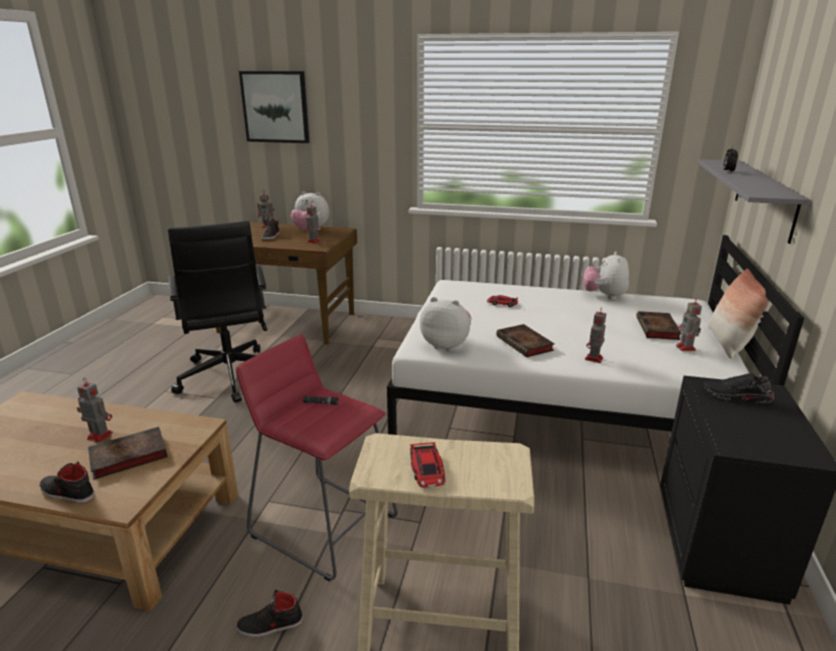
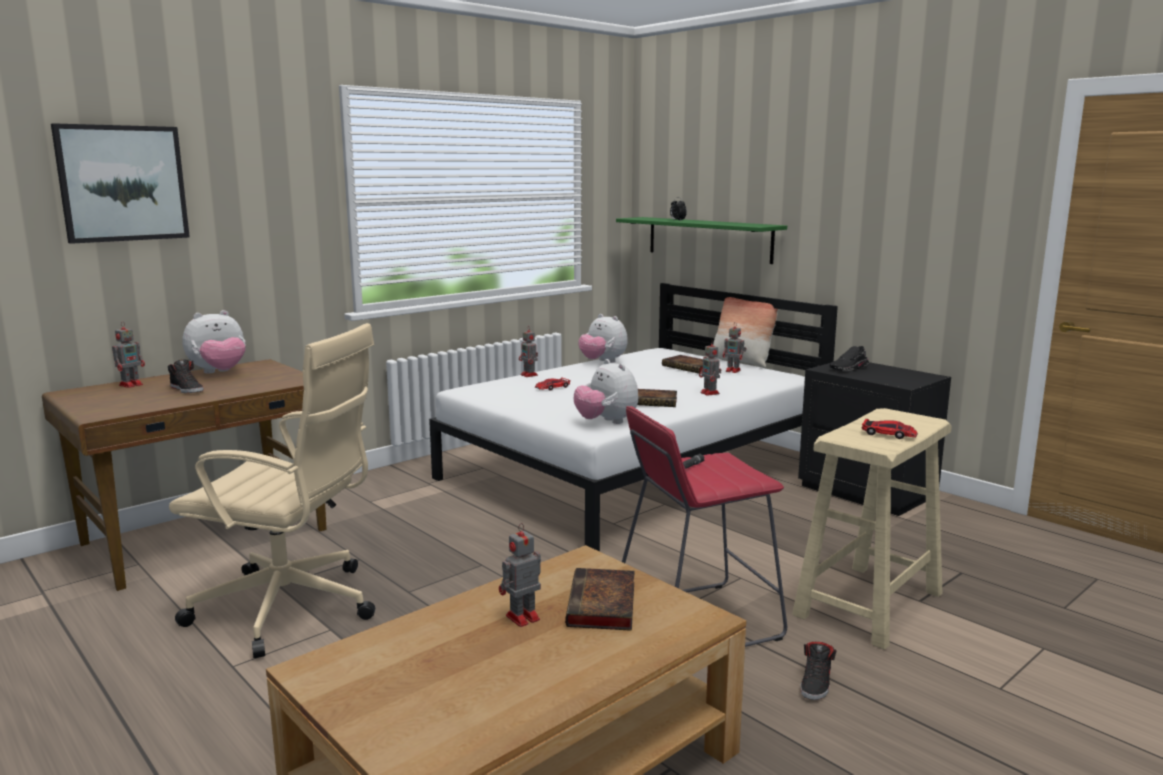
camera: 55 degrees left, 10 degrees down
black shoe [39,461,95,504] -> none
black office chair [168,221,268,403] -> beige office chair [169,323,375,658]
toy robot [305,202,321,243] -> toy robot moved to [519,328,538,377]
plush toy [420,297,472,352] -> plush toy turned 90 degrees counterclockwise [574,359,638,424]
grey shelf [697,159,810,244] -> green shelf [616,217,787,264]

